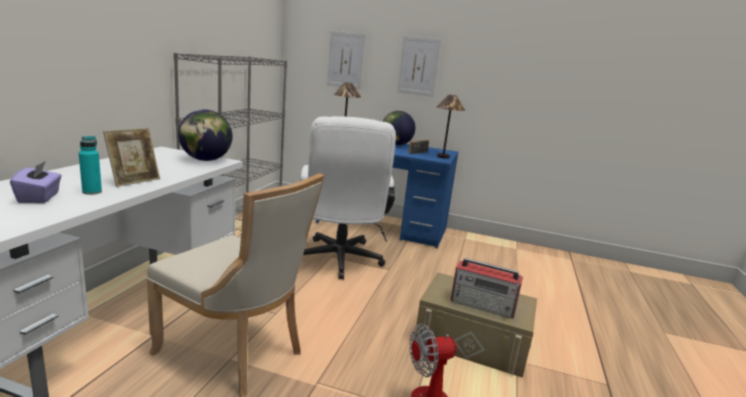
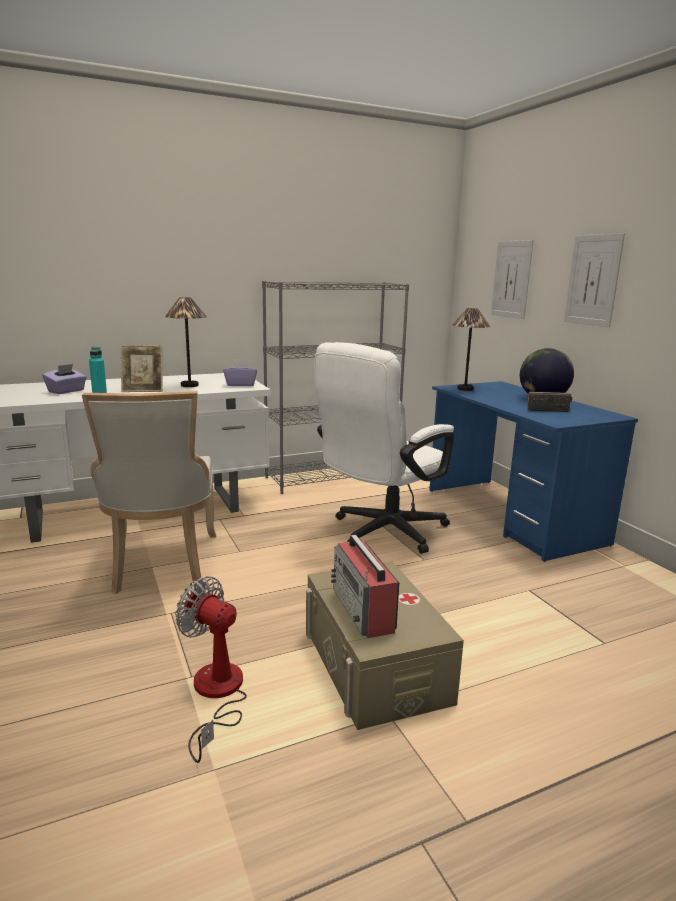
camera: 50 degrees right, 0 degrees up
globe [178,109,232,161] -> purple tissue box [223,359,257,386]
table lamp [436,95,465,159] -> table lamp moved to [165,297,207,387]

